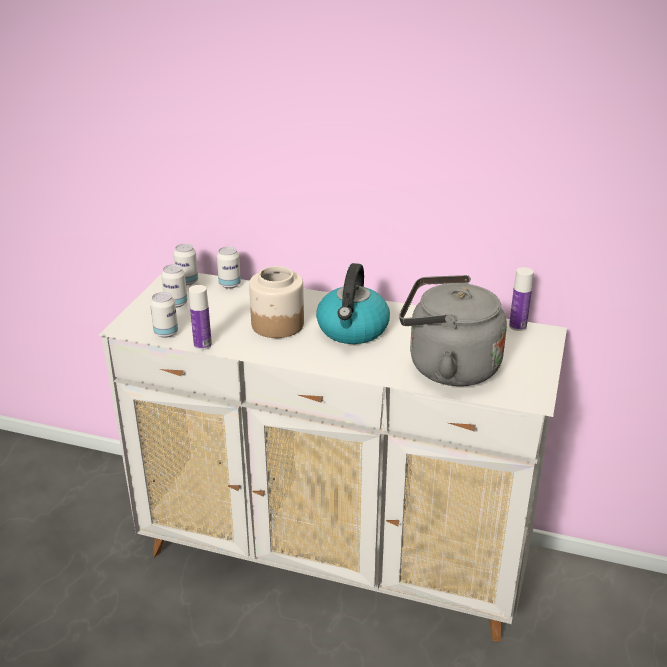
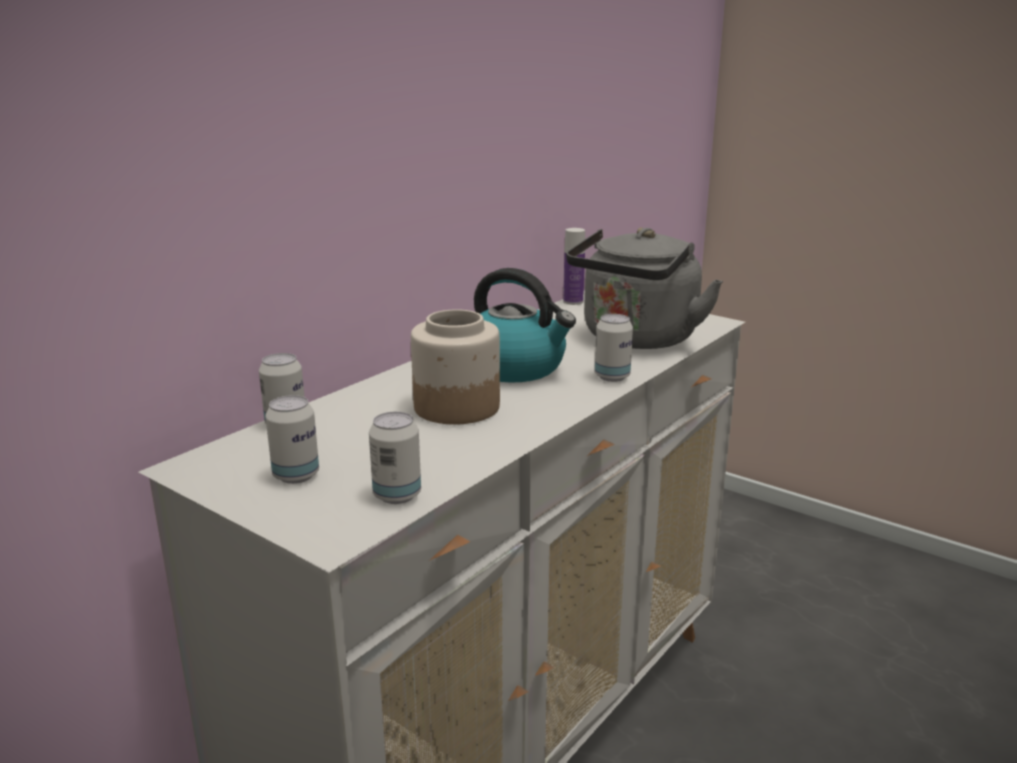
camera: 70 degrees left, 10 degrees down
can [173,244,198,285] -> can moved to [595,314,633,382]
bottle [189,285,212,350] -> none

